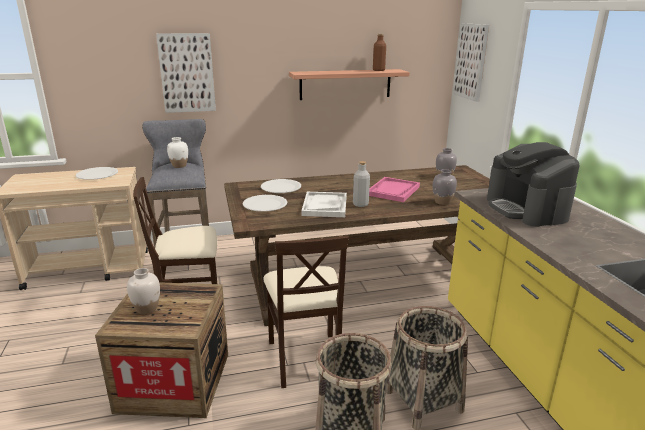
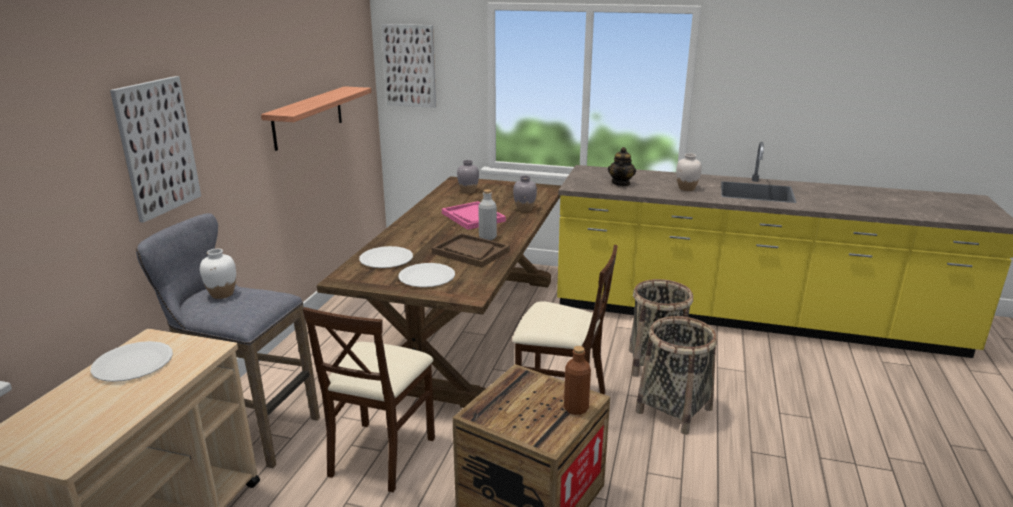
camera: 60 degrees left, 0 degrees up
white vase [127,268,160,314] -> white vase moved to [676,153,702,191]
white tray [301,192,347,217] -> brown tray [432,233,510,268]
brown bottle [373,34,386,71] -> brown bottle moved to [564,346,591,415]
coffee machine [487,142,580,227] -> teapot [608,147,636,186]

